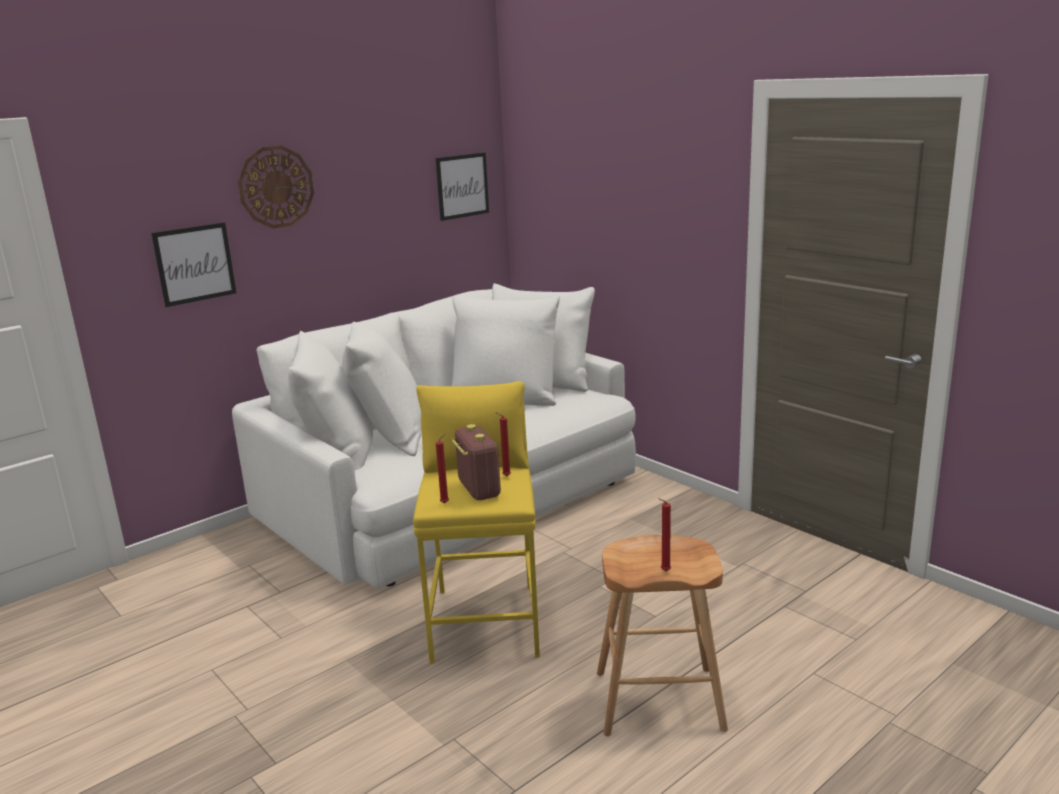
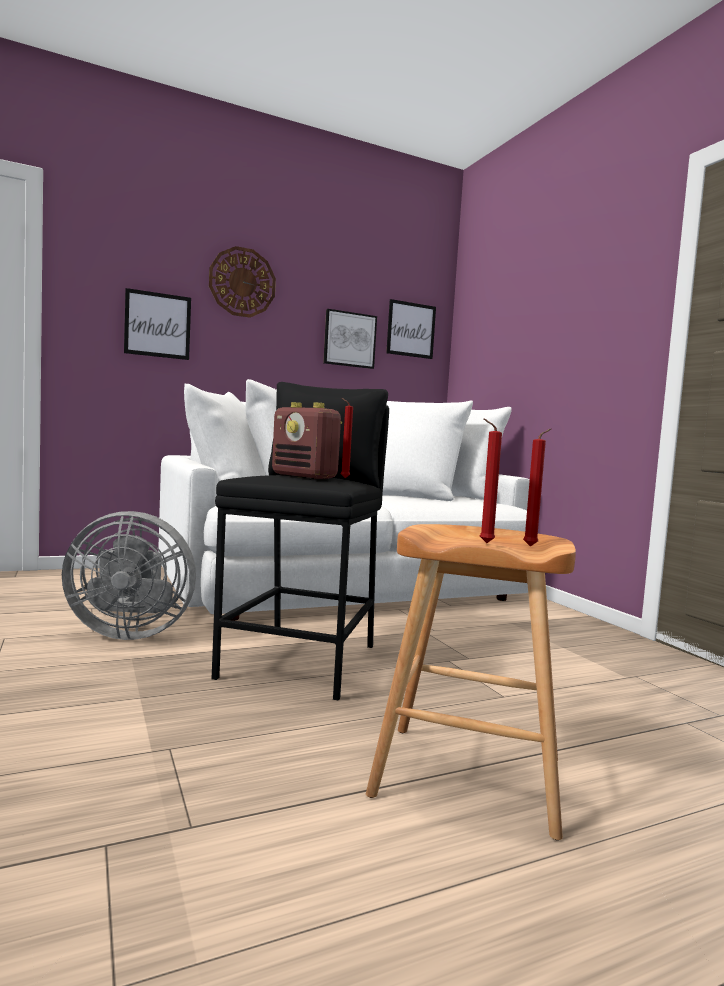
camera: 15 degrees right, 15 degrees down
yellow stool [413,381,540,664] -> black stool [211,382,389,701]
red candle [436,434,449,503] -> red candle moved to [523,429,551,547]
radio [451,424,501,500] -> radio turned 135 degrees clockwise [272,402,342,479]
none -> grey fan [62,511,196,640]
none -> picture [323,309,377,369]

